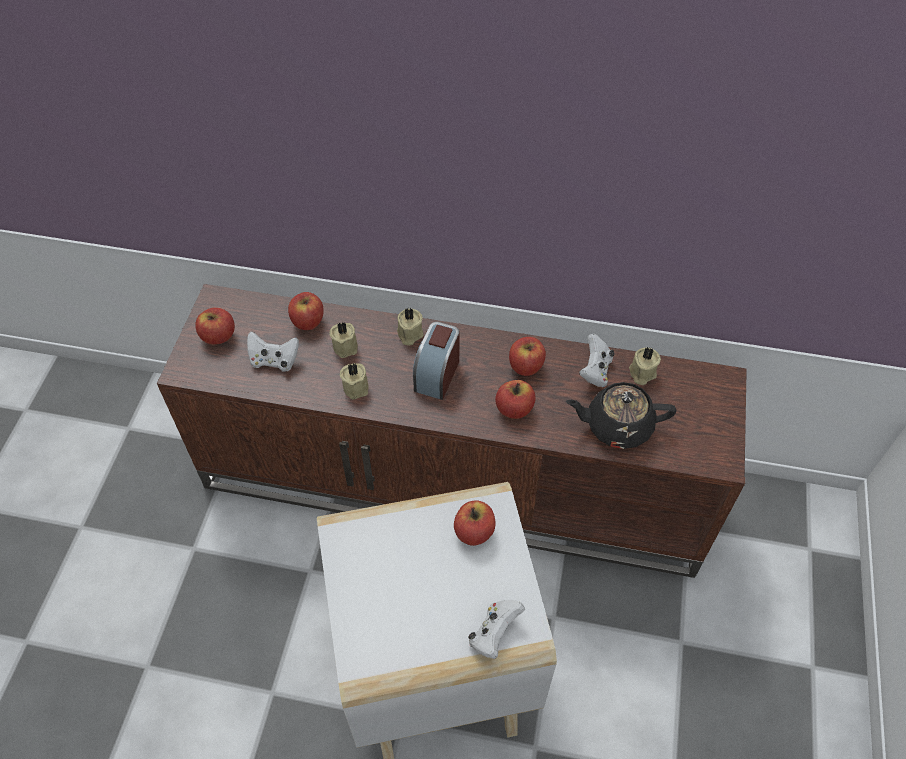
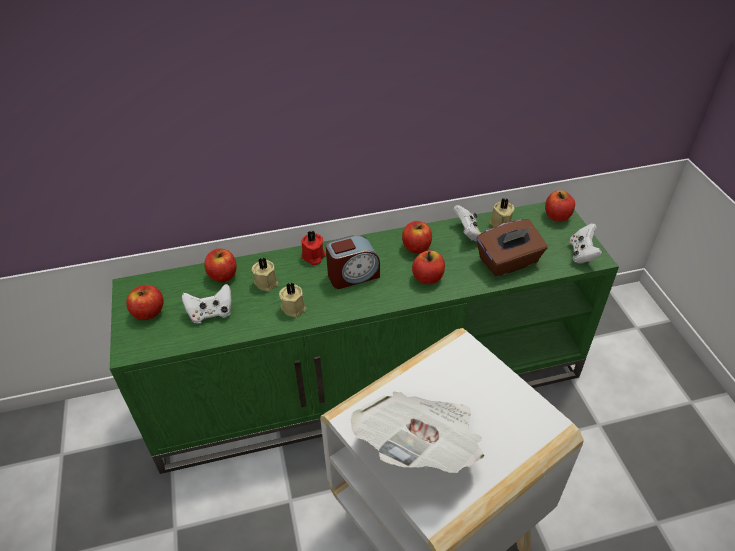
camera: 25 degrees left, 10 degrees down
brown tv stand [157,284,747,578] -> green tv stand [110,202,619,474]
beige candle [397,308,424,346] -> red candle [301,230,325,265]
alarm clock [413,322,460,400] -> alarm clock turned 105 degrees counterclockwise [326,235,380,289]
apple [454,500,495,546] -> apple moved to [545,190,575,222]
white game controller [468,600,525,659] -> white game controller moved to [569,224,603,264]
black teapot [566,382,676,449] -> brown tissue box [477,219,548,277]
none -> newspaper [351,391,484,473]

